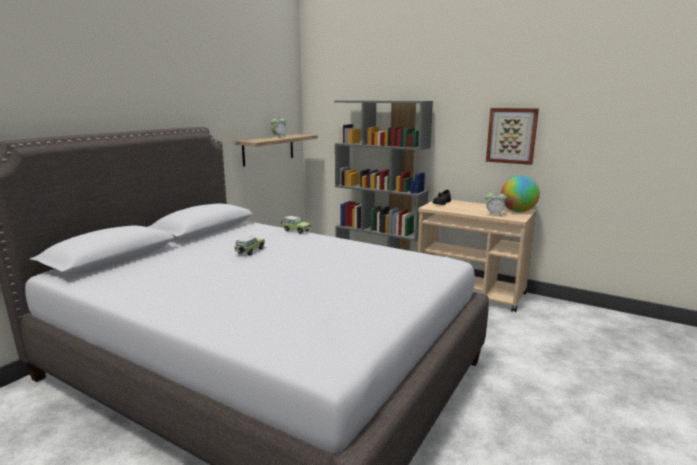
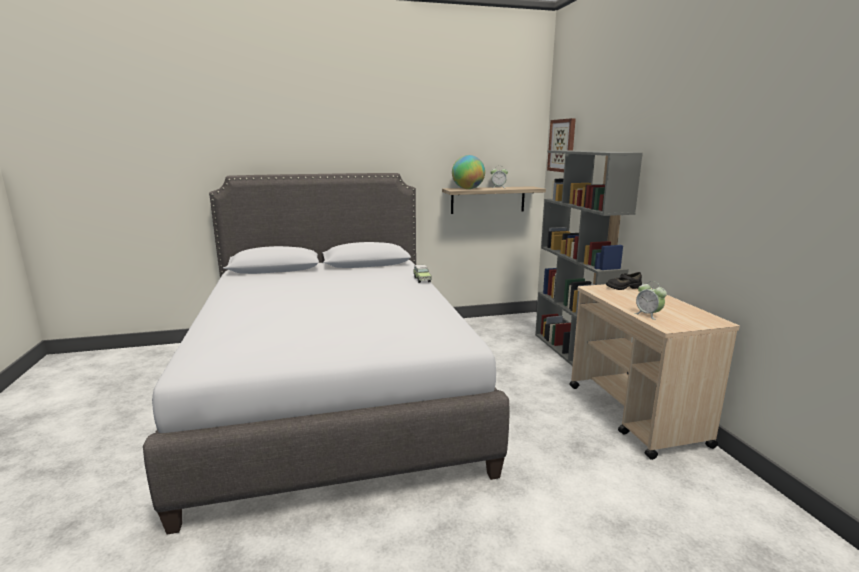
camera: 45 degrees right, 0 degrees up
toy car [234,236,265,255] -> none
picture [486,108,539,165] -> picture moved to [547,118,576,172]
globe [501,176,540,212] -> globe moved to [452,155,485,189]

